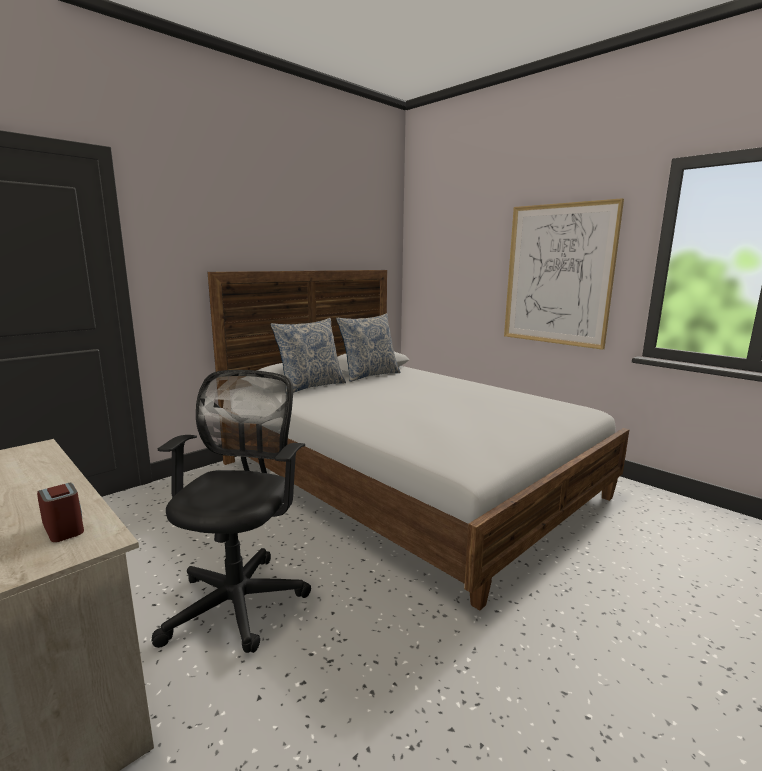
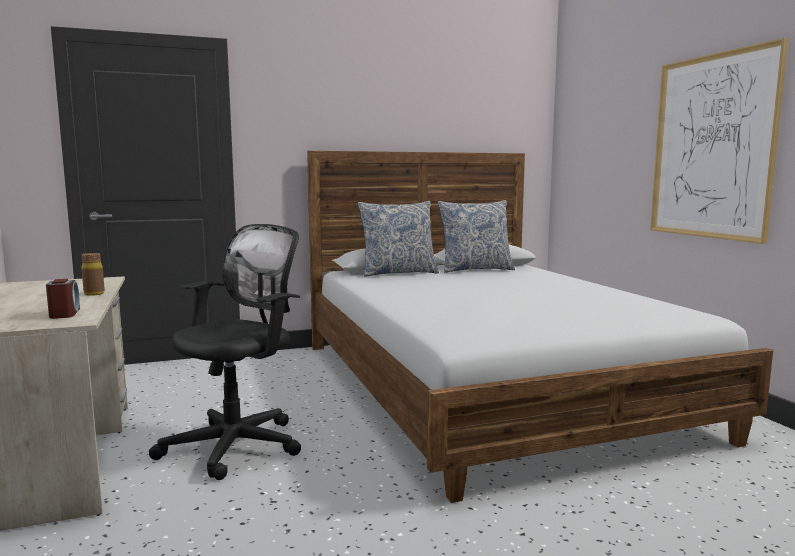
camera: 25 degrees right, 5 degrees down
none -> brown bottle [81,253,105,296]

